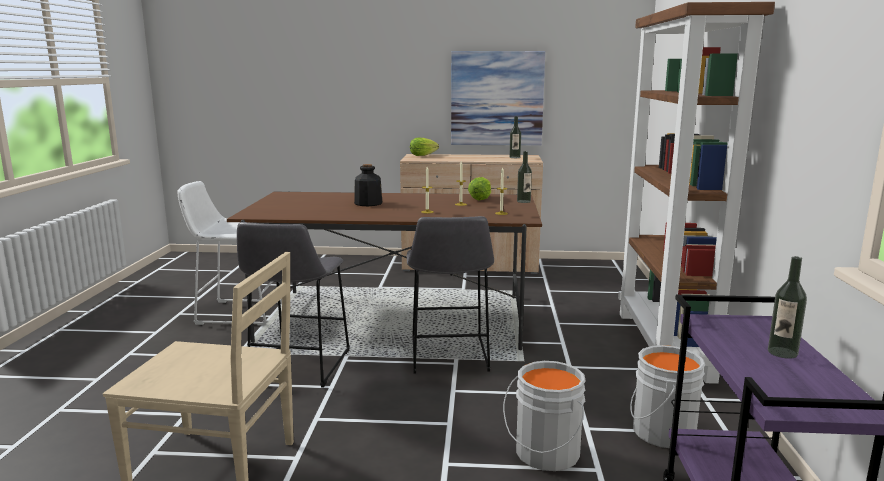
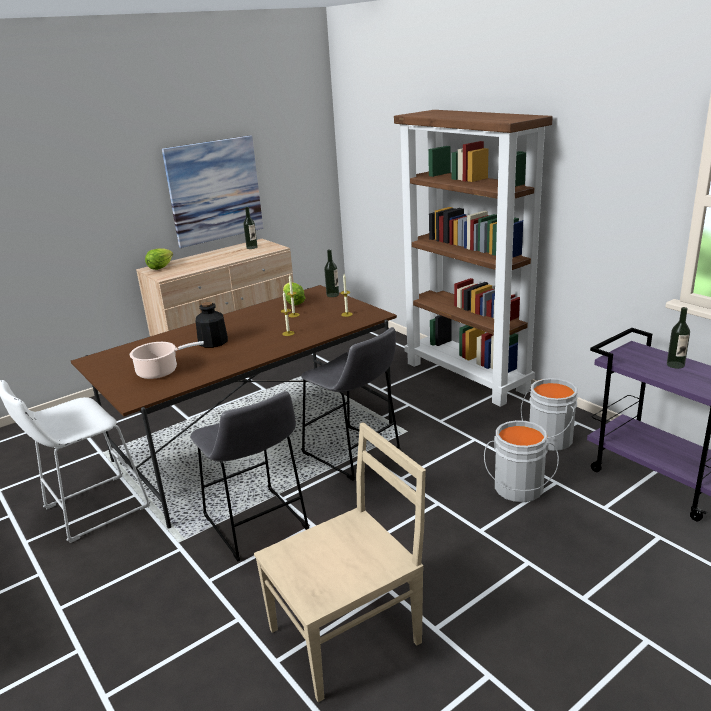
camera: 40 degrees left, 10 degrees up
none -> cooking pot [130,341,204,379]

